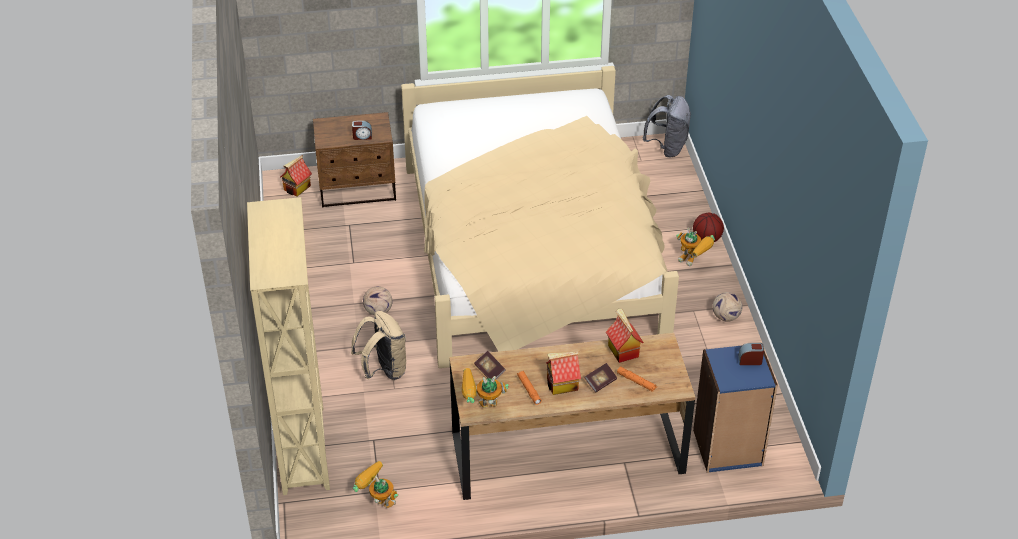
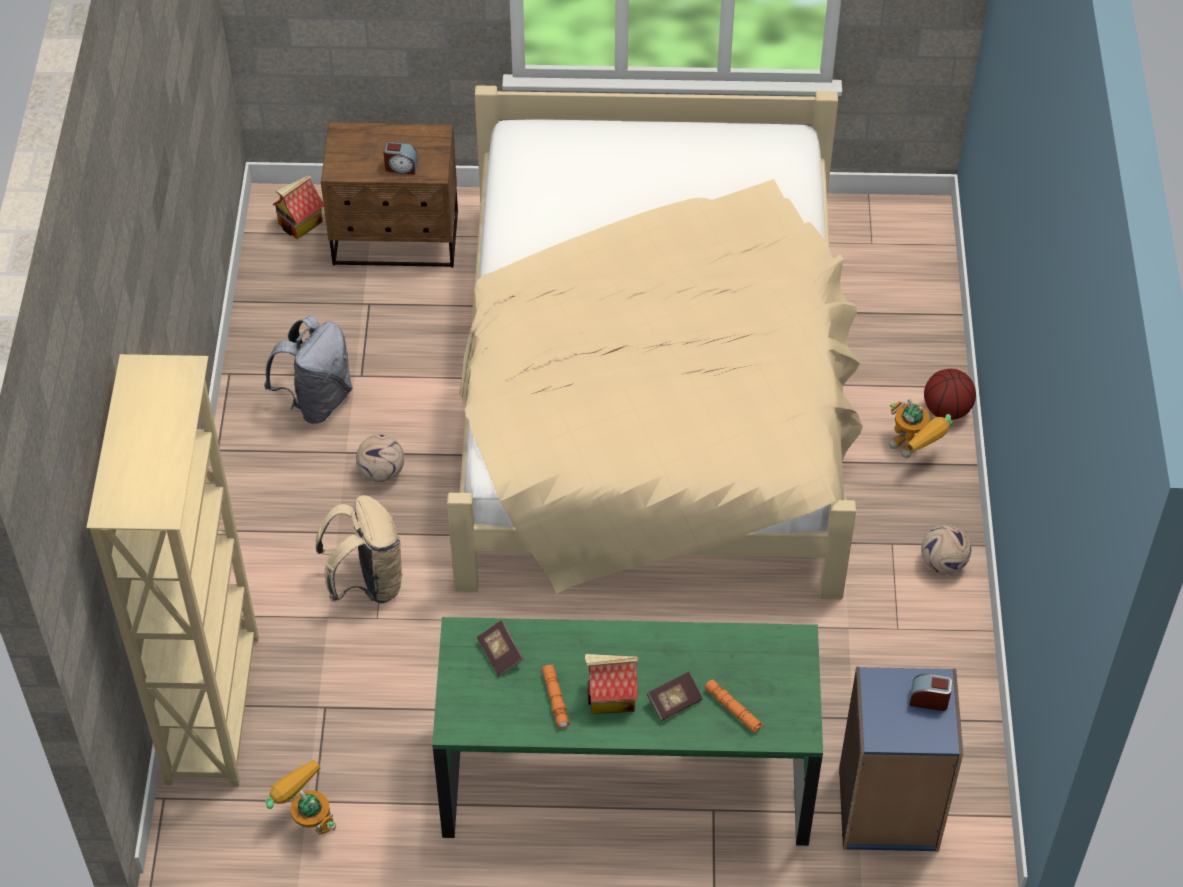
camera: 10 degrees right, 10 degrees up
brown desk [449,333,695,500] -> green desk [432,617,823,846]
toy robot [462,368,509,408] -> none
toy house [606,308,644,363] -> none
grey backpack [643,95,691,158] -> grey backpack moved to [264,316,353,424]

